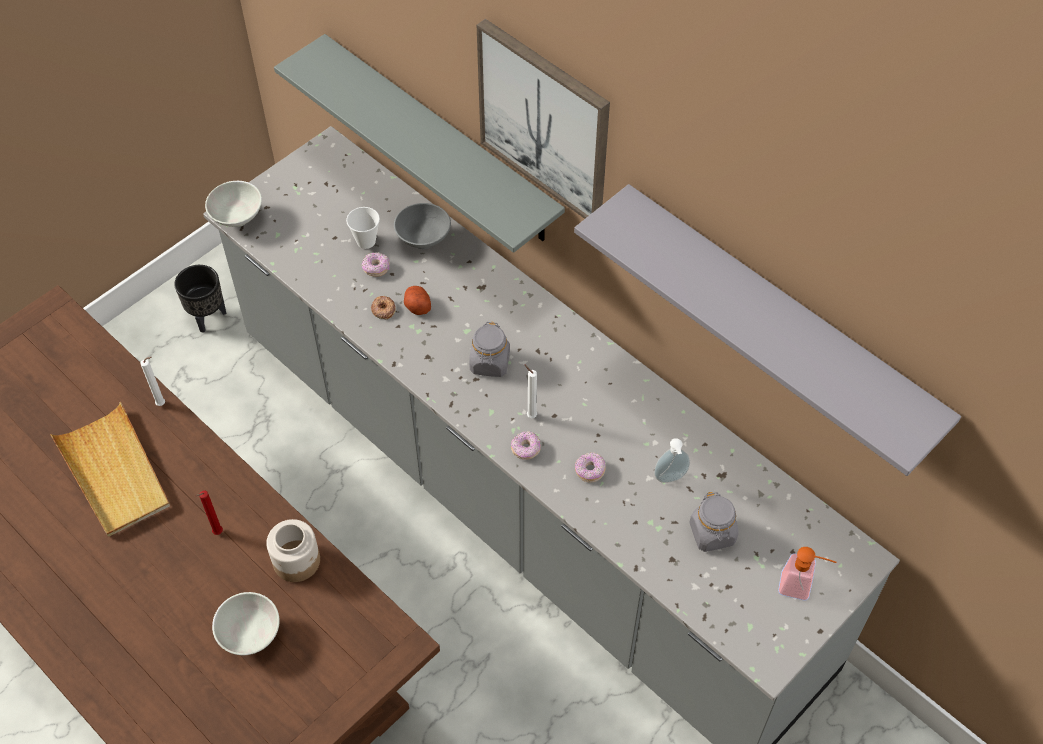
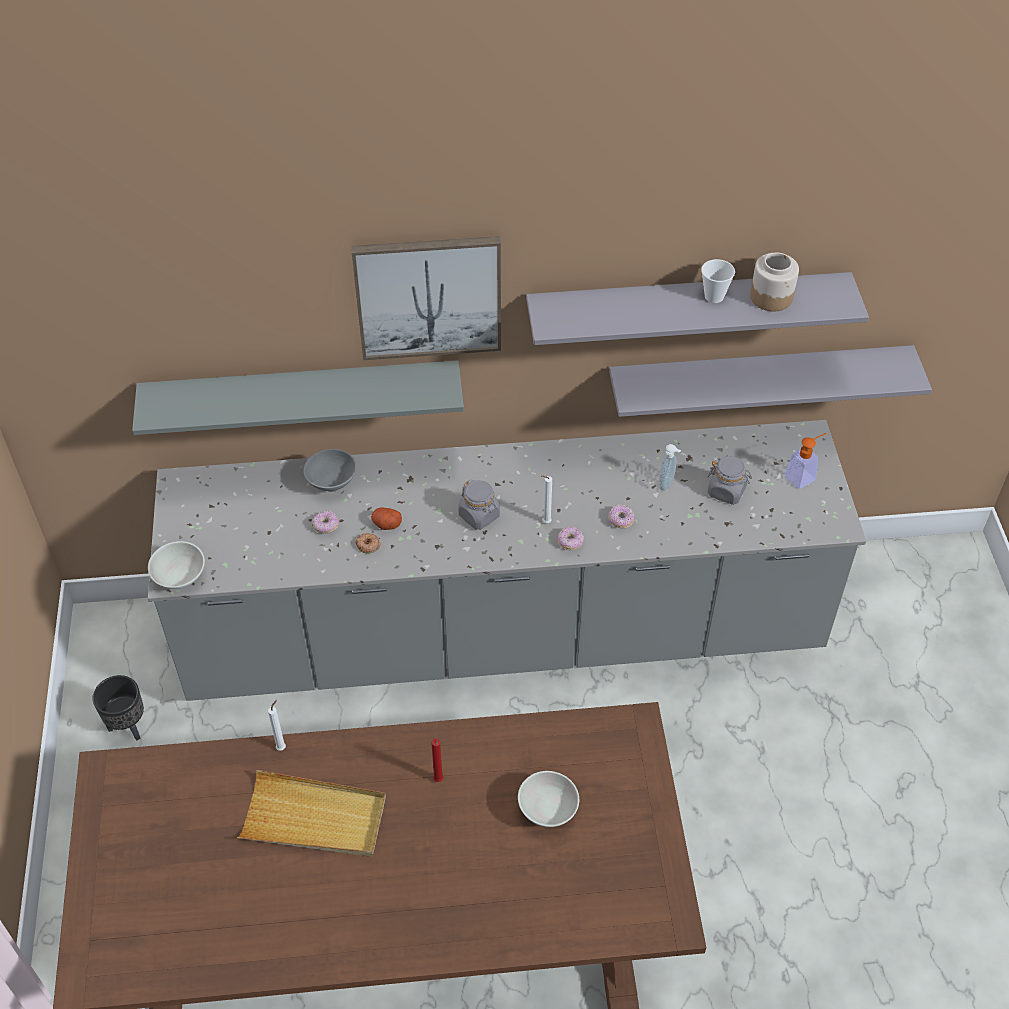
camera: 50 degrees left, 5 degrees down
jar [266,519,320,582] -> jar moved to [750,253,799,312]
cup [346,207,380,249] -> cup moved to [701,259,735,303]
none -> grey shelf [609,345,932,417]

